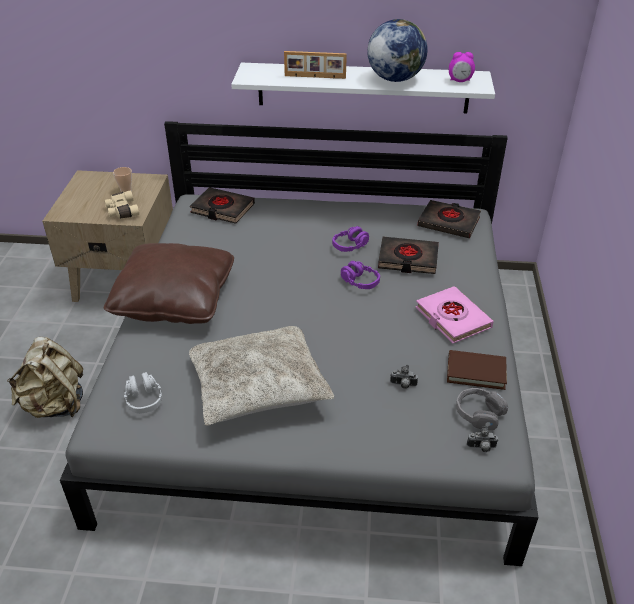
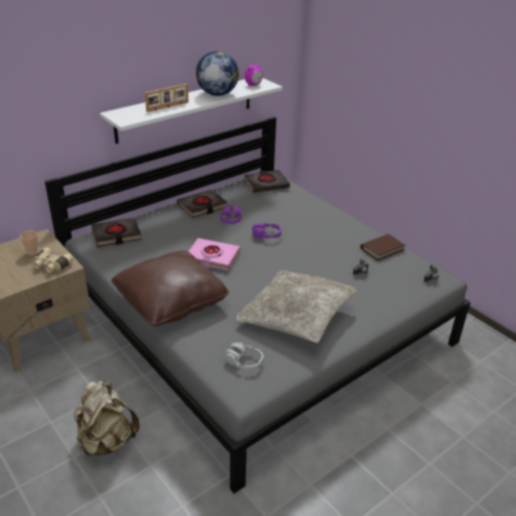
camera: 45 degrees left, 5 degrees down
black book [378,237,439,274] -> black book moved to [177,190,227,218]
pink book [416,286,494,343] -> pink book moved to [188,238,240,270]
grey headphones [456,388,508,430] -> none

